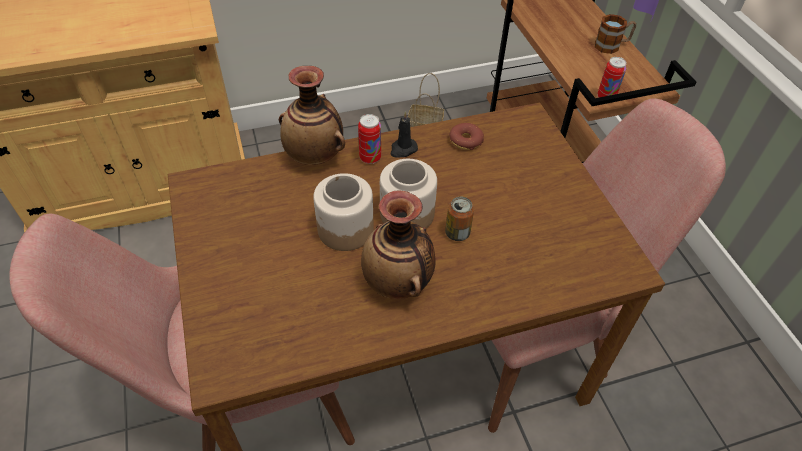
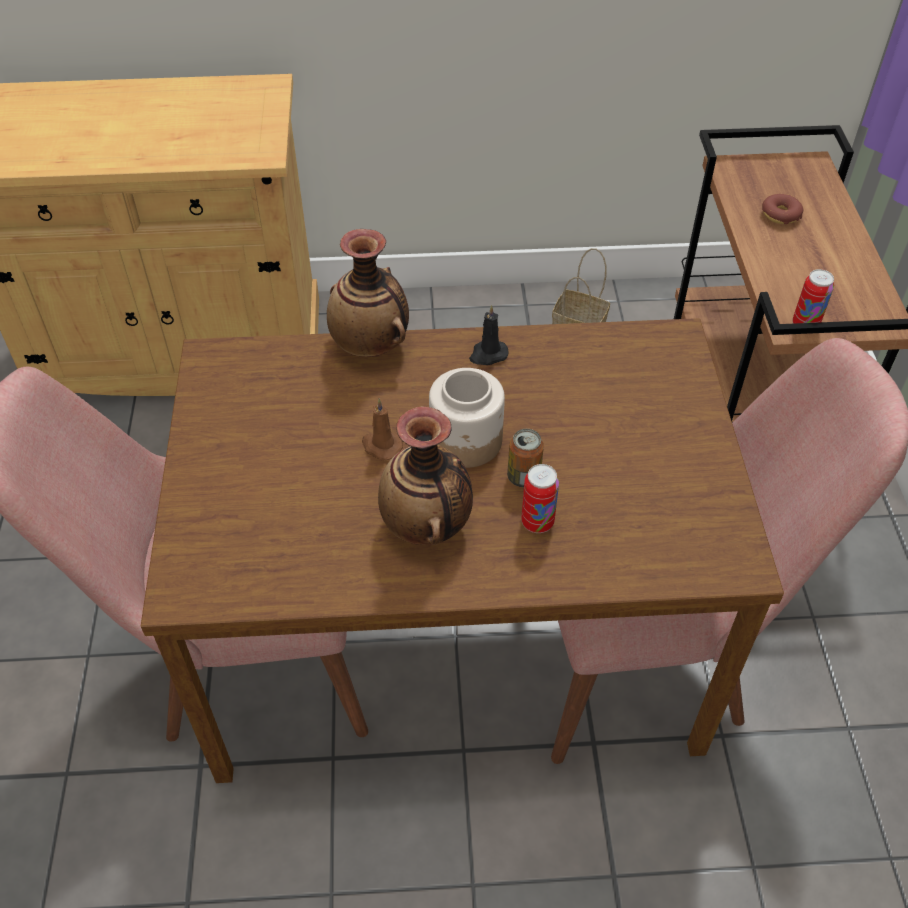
camera: 15 degrees right, 0 degrees up
jar [313,173,374,251] -> brown candle [362,399,403,460]
can [358,114,381,164] -> can moved to [521,464,559,533]
donut [449,123,484,150] -> donut moved to [762,194,803,224]
mug [595,14,636,54] -> none

